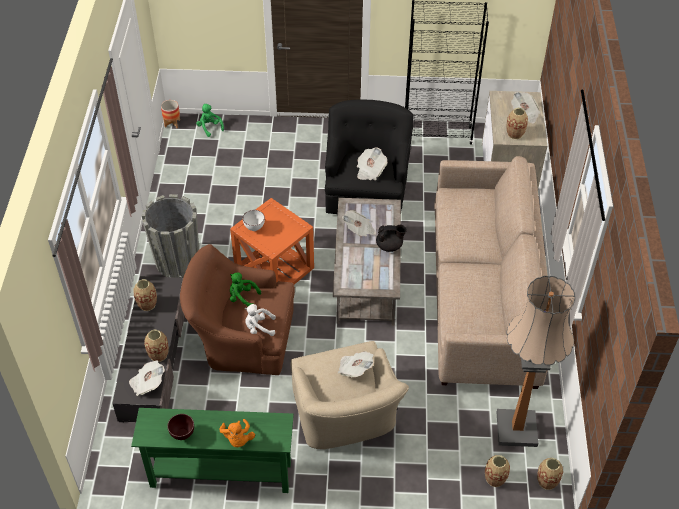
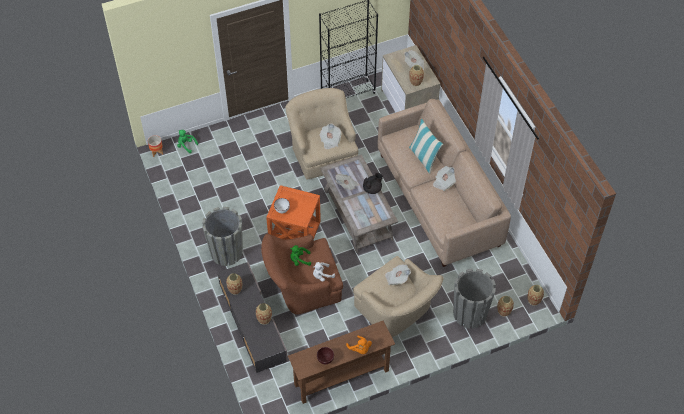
camera: 25 degrees left, 5 degrees up
newspaper [129,360,165,396] -> newspaper moved to [433,166,456,191]
green console table [131,408,294,493] -> brown console table [288,321,395,404]
black armchair [325,100,414,214] -> beige armchair [285,88,358,179]
floor lamp [497,276,575,447] -> none
none -> pillow [409,119,443,174]
none -> grey planter [453,268,496,329]

